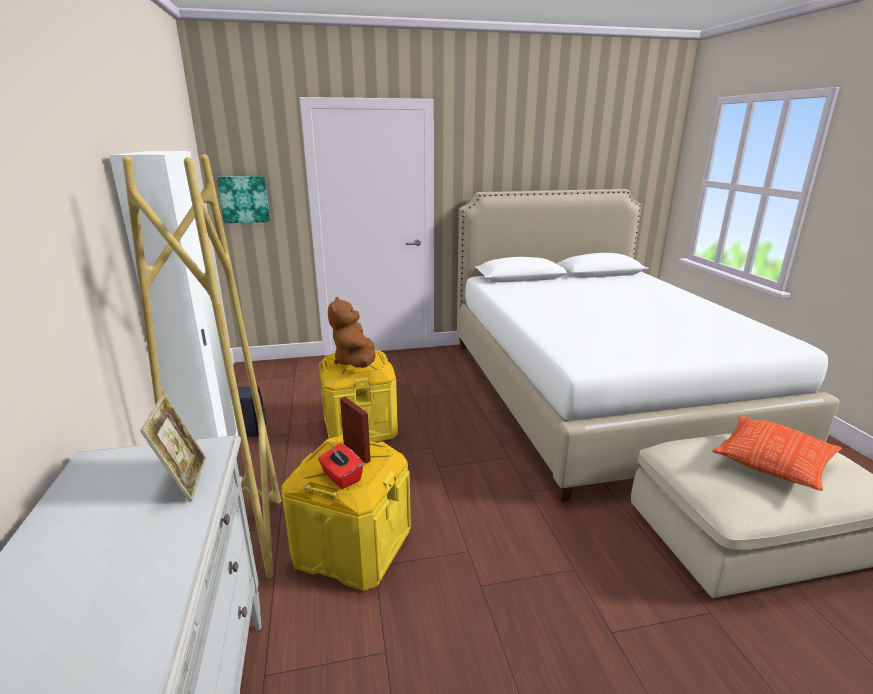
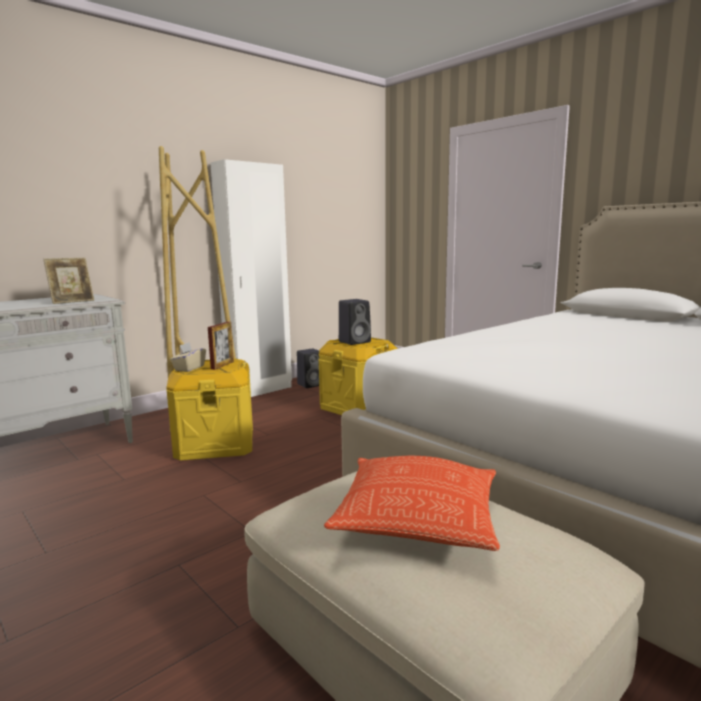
camera: 60 degrees right, 10 degrees down
picture [217,176,270,223] -> none
red tissue box [318,444,364,489] -> beige tissue box [170,342,206,372]
brown plush toy [328,297,376,368] -> black speaker [339,299,371,345]

